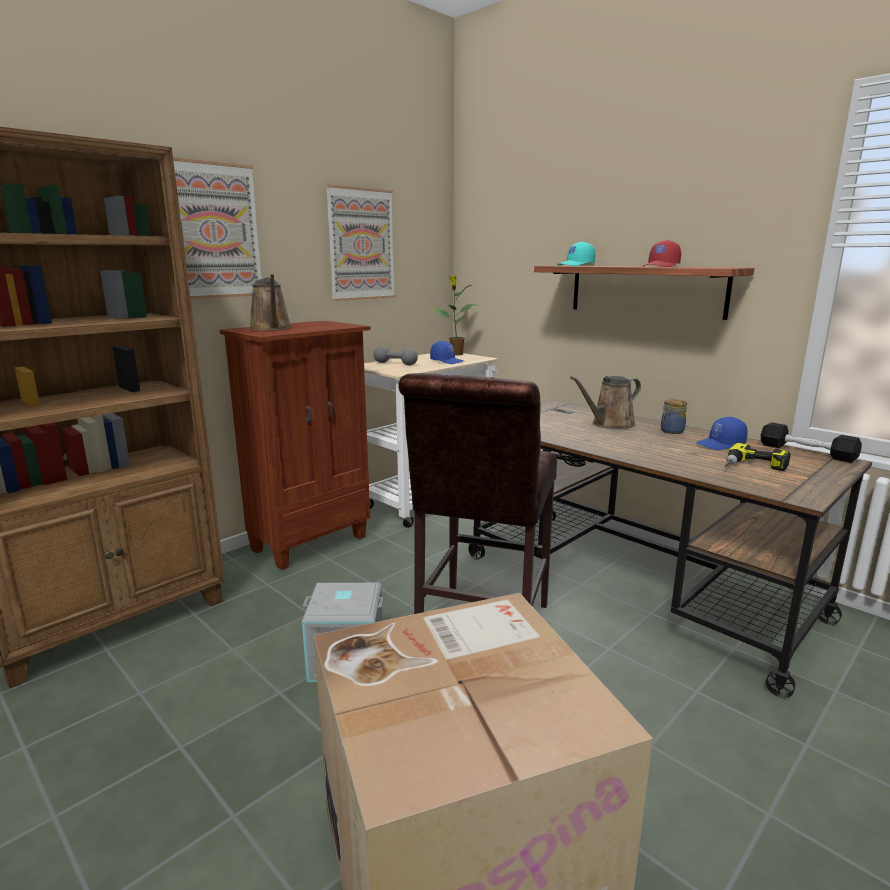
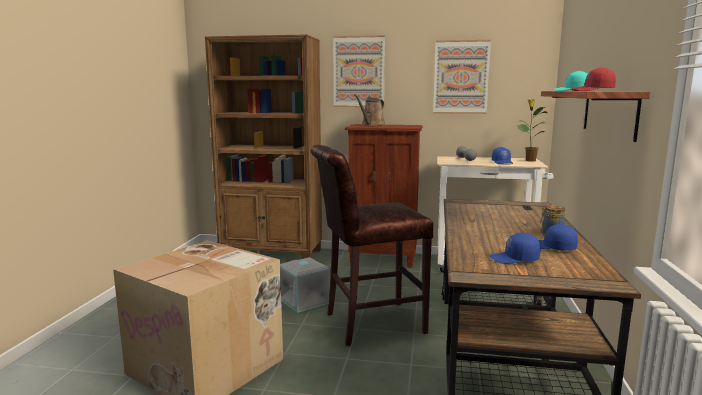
camera: 55 degrees right, 5 degrees down
brown watering can [570,376,641,429] -> none
power drill [725,443,791,471] -> blue cap [489,233,541,264]
black dumbbell [761,422,862,463] -> none

